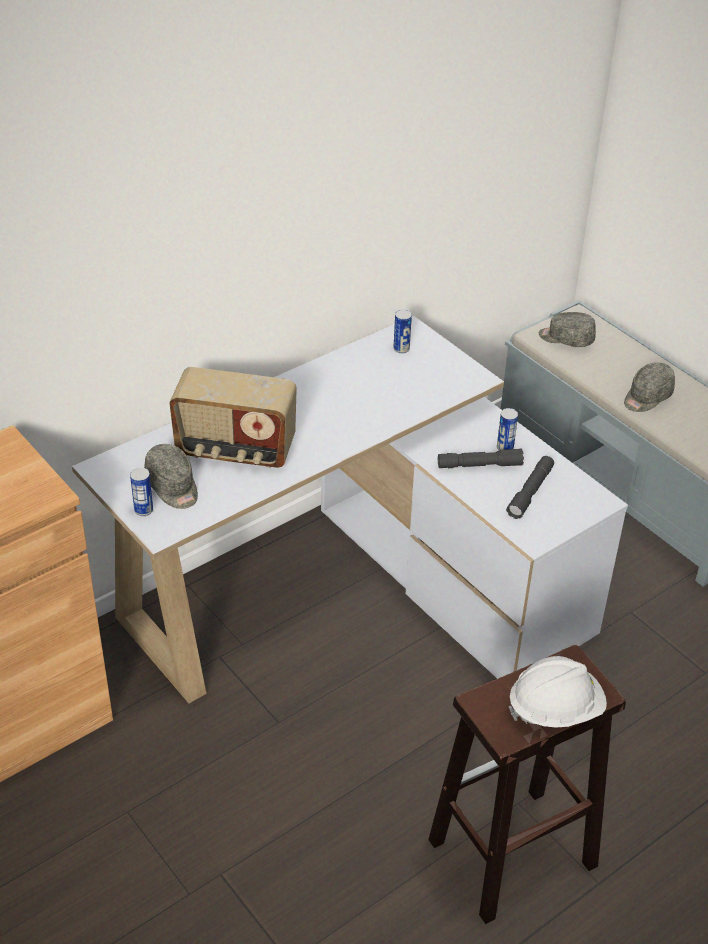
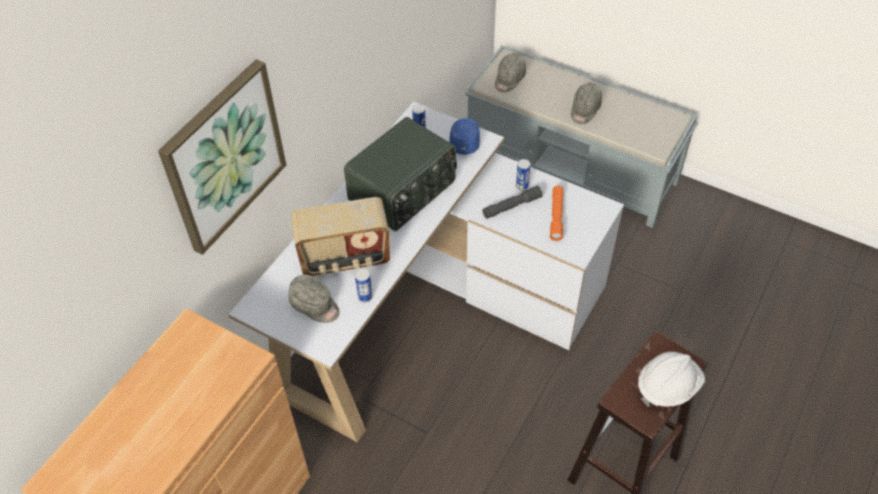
camera: 20 degrees left, 10 degrees up
can [130,468,153,516] -> can moved to [355,269,372,303]
grey flashlight [506,456,554,519] -> orange flashlight [550,186,564,241]
grey cap [539,312,596,347] -> grey cap turned 60 degrees counterclockwise [495,53,526,93]
none -> picture [158,59,286,255]
none -> radio [344,117,457,231]
none -> blue cap [449,118,480,155]

